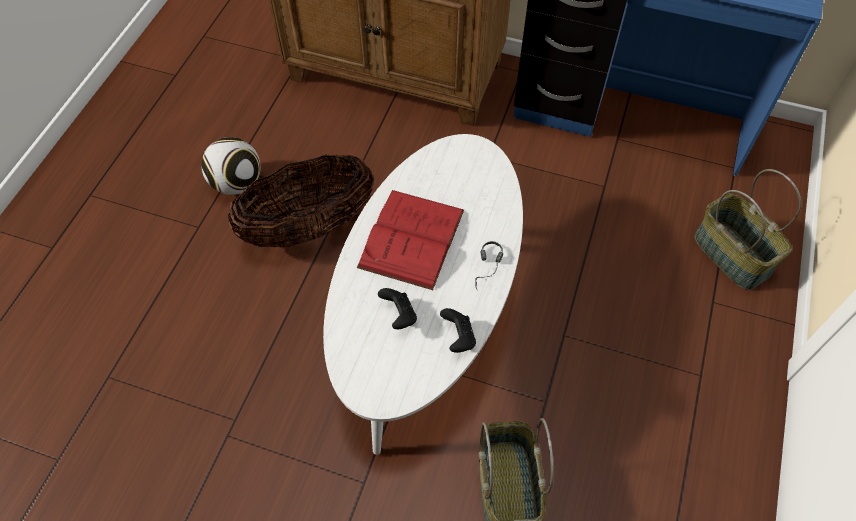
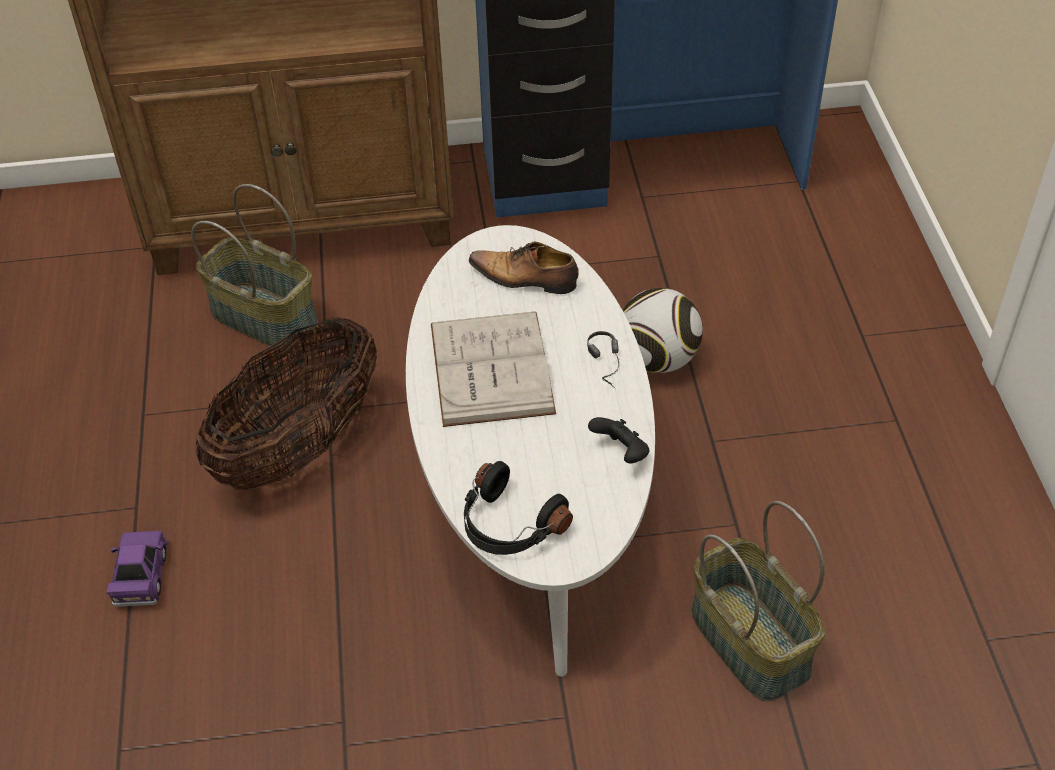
camera: 25 degrees left, 10 degrees down
football [201,137,261,195] -> football moved to [623,288,703,373]
red book [357,190,464,290] -> white book [431,312,556,427]
black game controller [378,288,417,329] -> none
basket [695,169,802,290] -> basket moved to [192,184,318,350]
none -> purple toy car [106,531,168,607]
none -> black headphones [464,461,573,555]
none -> shoe [469,241,579,294]

